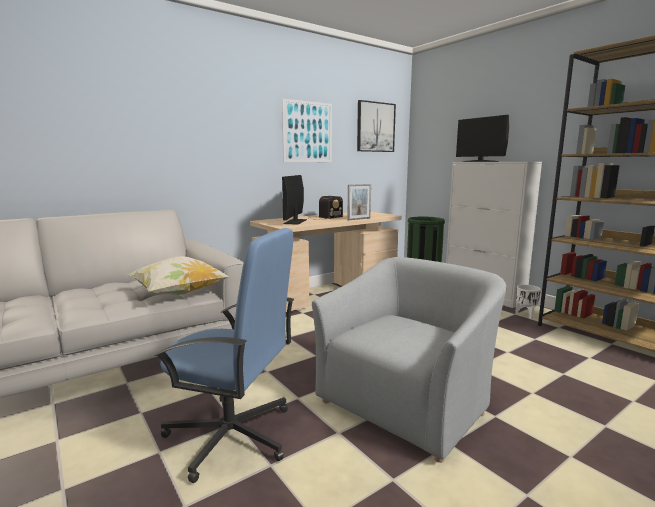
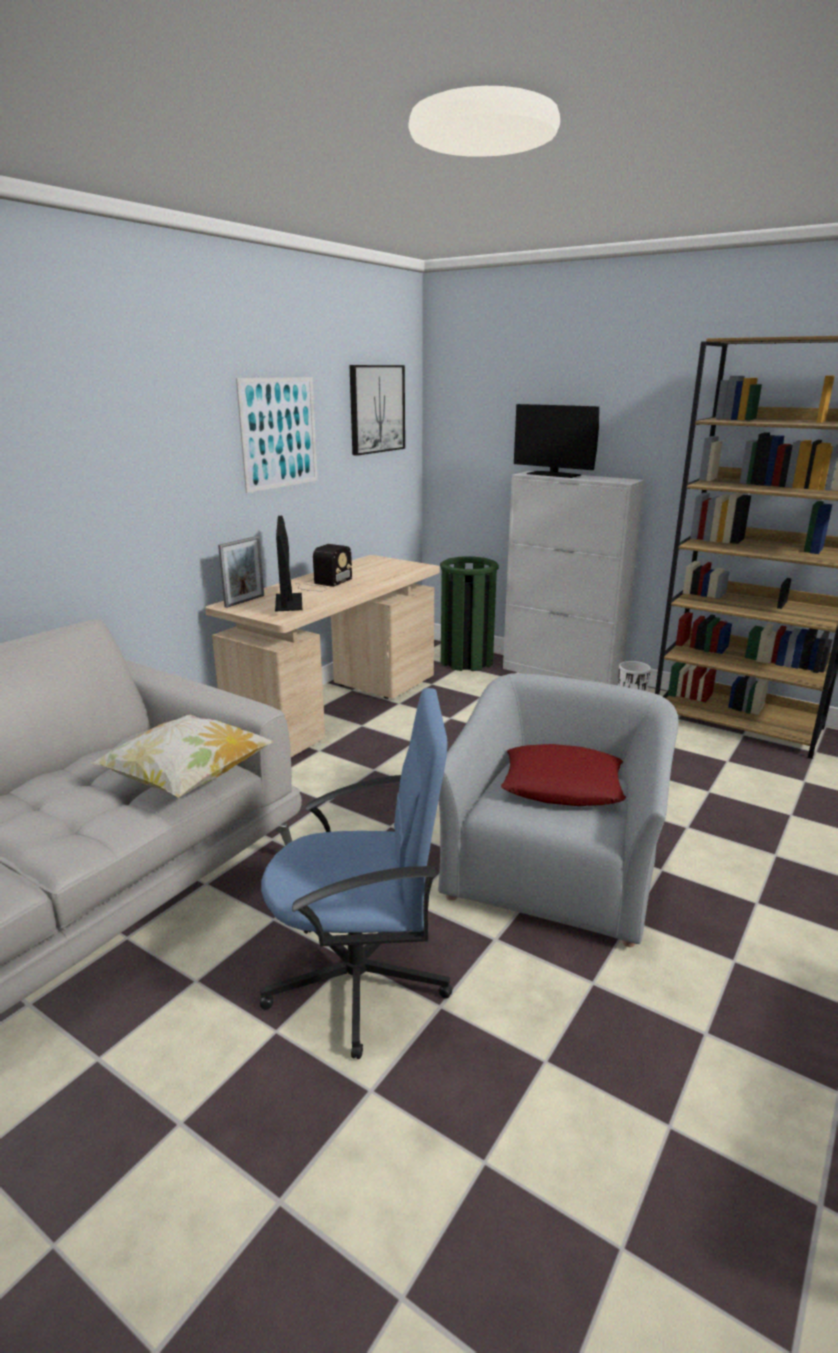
camera: 20 degrees left, 10 degrees up
picture frame [347,184,371,220] -> picture frame moved to [218,536,264,608]
none -> red pillow [501,744,626,806]

